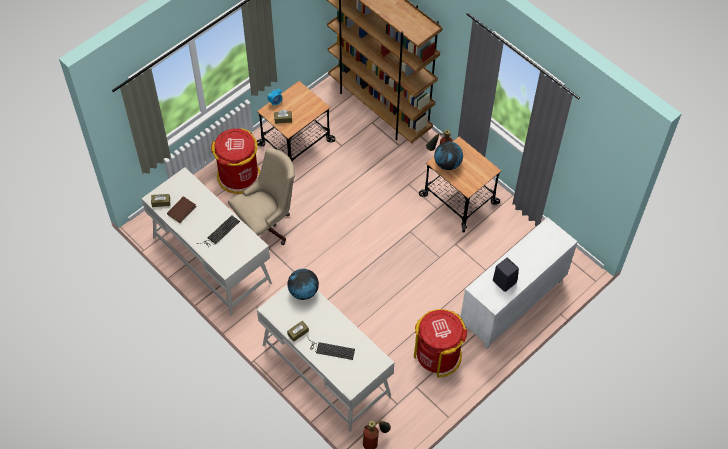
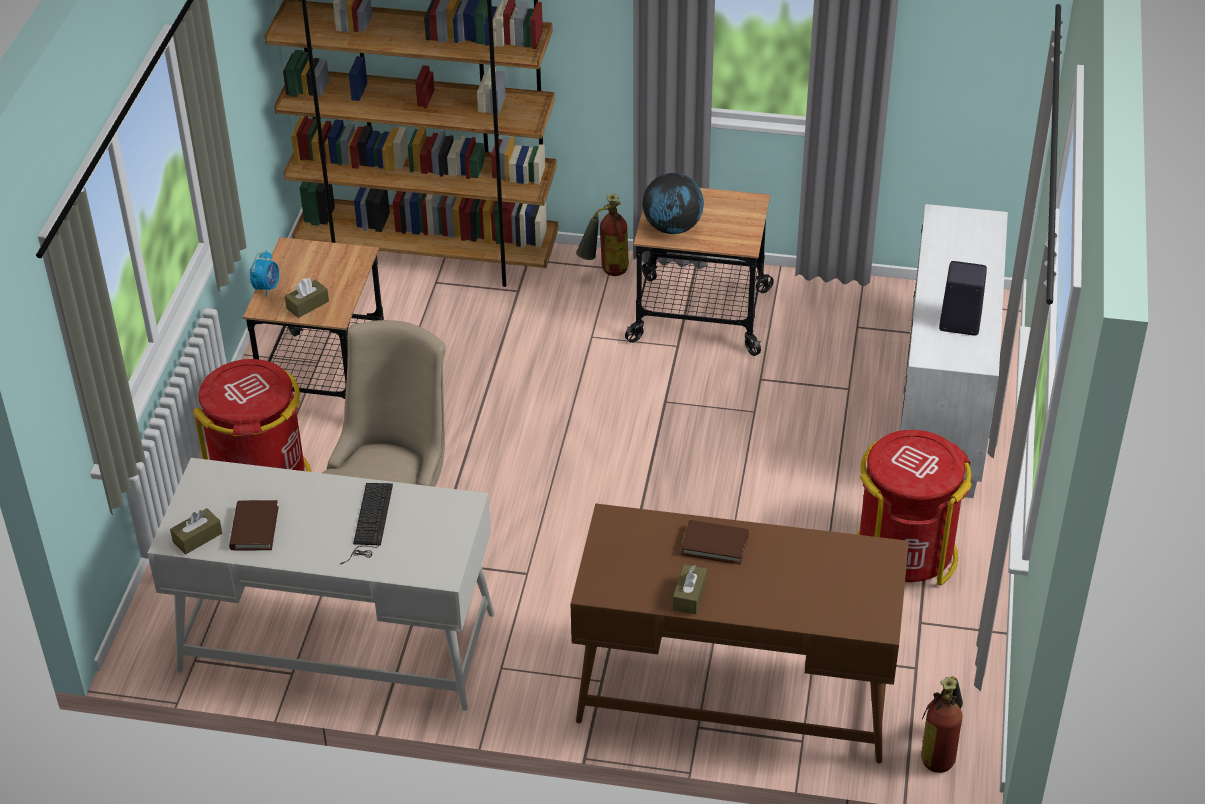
camera: 35 degrees left, 15 degrees down
white desk [257,285,394,432] -> brown desk [571,503,909,764]
globe [287,269,319,300] -> none
keyboard [308,338,355,360] -> none
none -> brown book [681,520,749,565]

